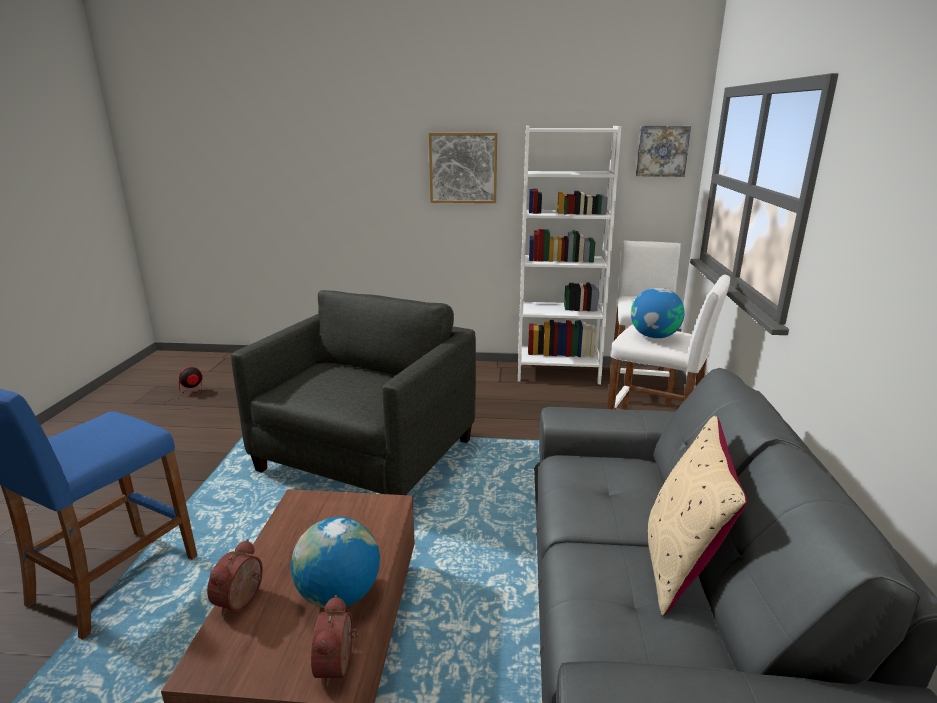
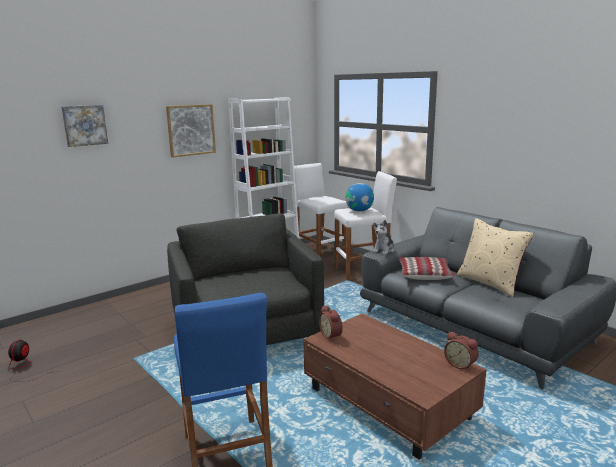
camera: 45 degrees left, 5 degrees down
alarm clock [207,539,263,616] -> alarm clock moved to [319,305,343,341]
globe [291,517,380,609] -> none
picture [636,126,691,177] -> picture moved to [61,105,108,147]
none -> plush toy [372,220,395,255]
none -> pillow [399,257,455,280]

